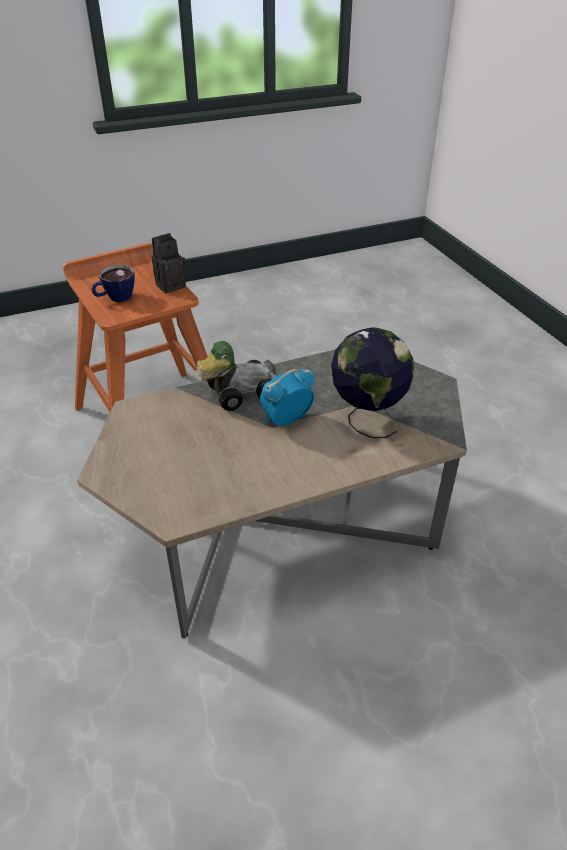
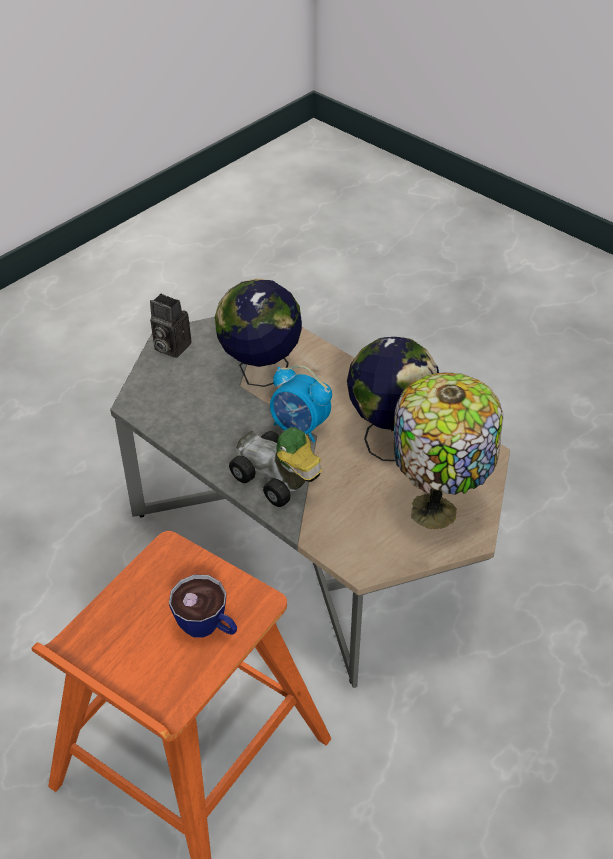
camera: 115 degrees left, 5 degrees up
camera [152,233,186,293] -> camera moved to [150,294,191,358]
none -> globe [347,337,439,461]
none -> table lamp [394,372,503,529]

